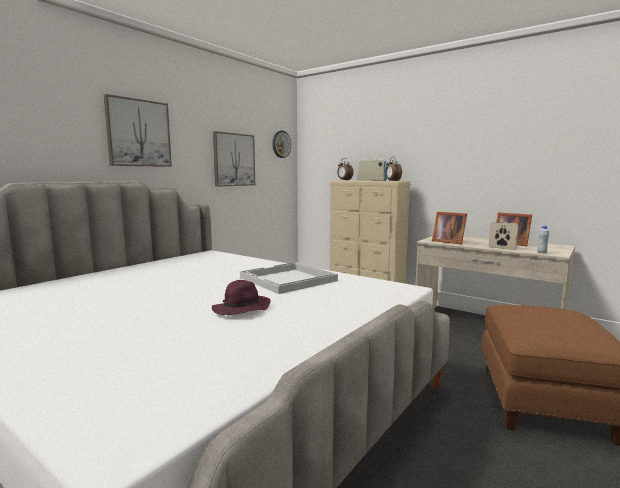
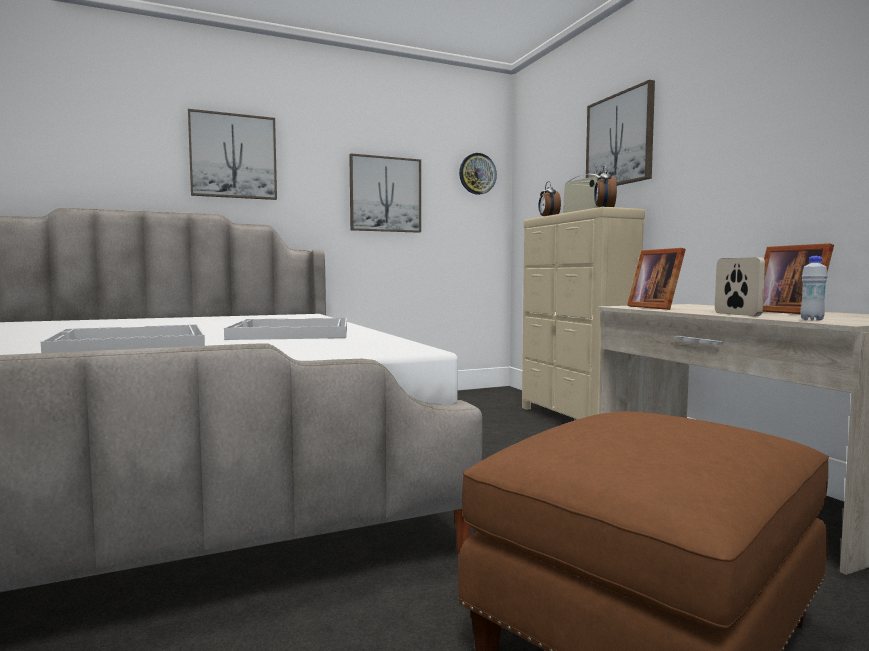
camera: 30 degrees right, 5 degrees down
purple hat [212,280,271,315] -> white tray [41,324,205,353]
none -> picture [586,80,655,186]

